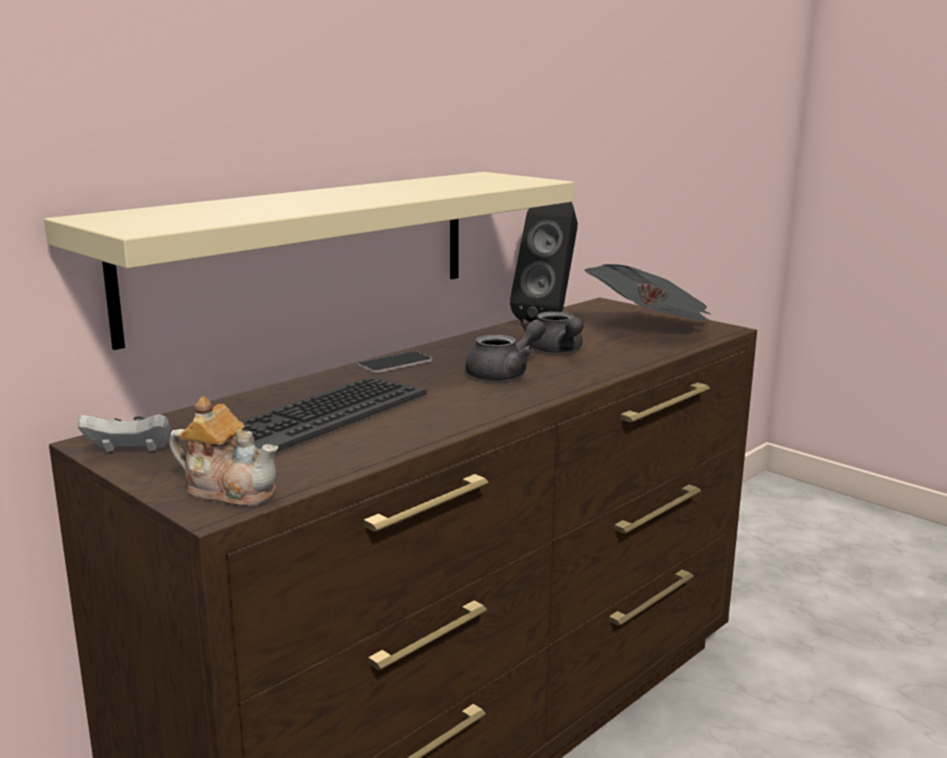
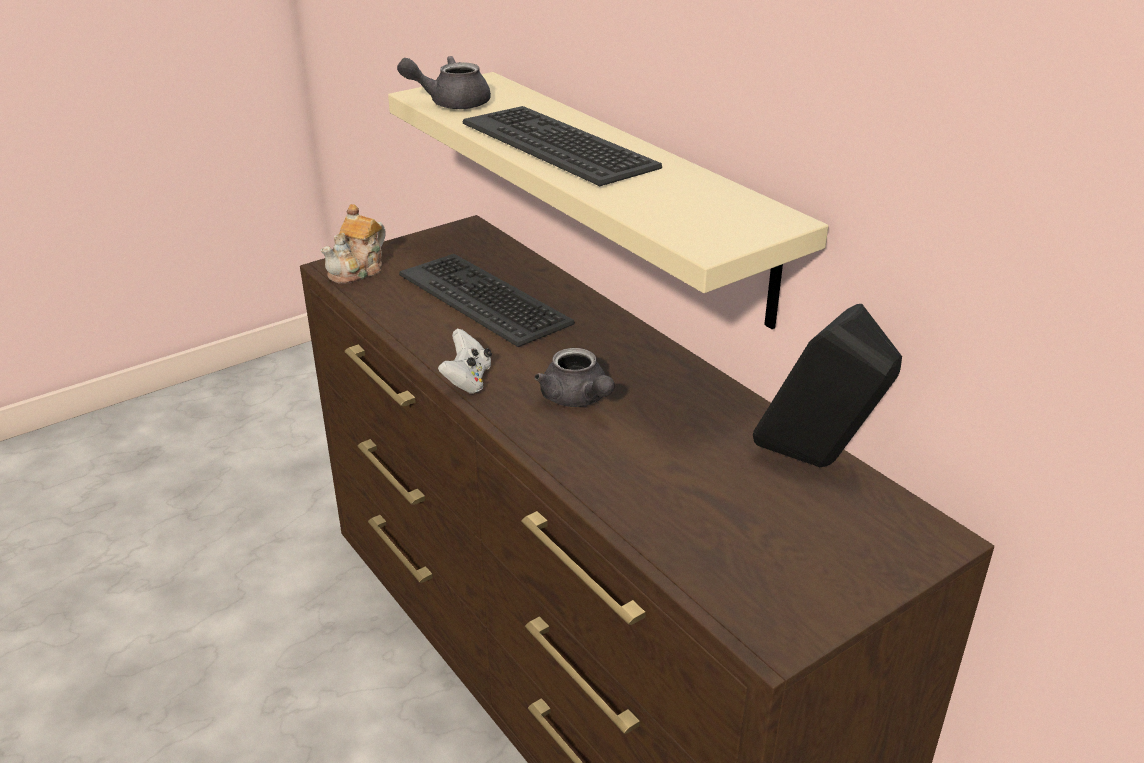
camera: 100 degrees right, 15 degrees up
white game controller [77,414,170,453] -> white game controller moved to [438,329,492,394]
phone [358,351,432,373] -> none
grey teapot [520,311,583,353] -> grey teapot moved to [397,56,491,109]
newspaper [585,264,710,320] -> none
none -> keyboard [463,106,662,186]

